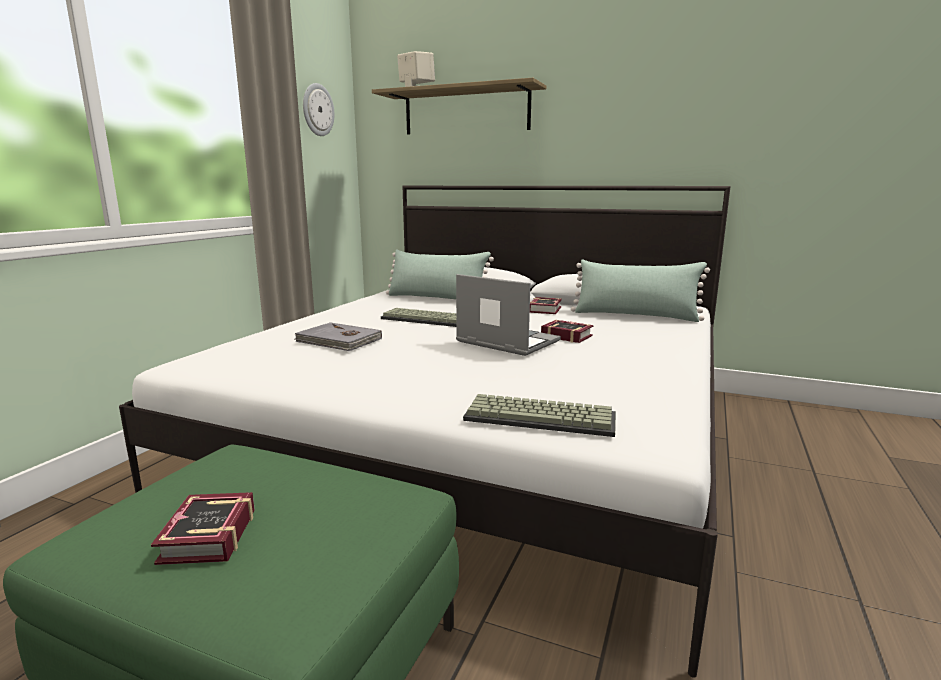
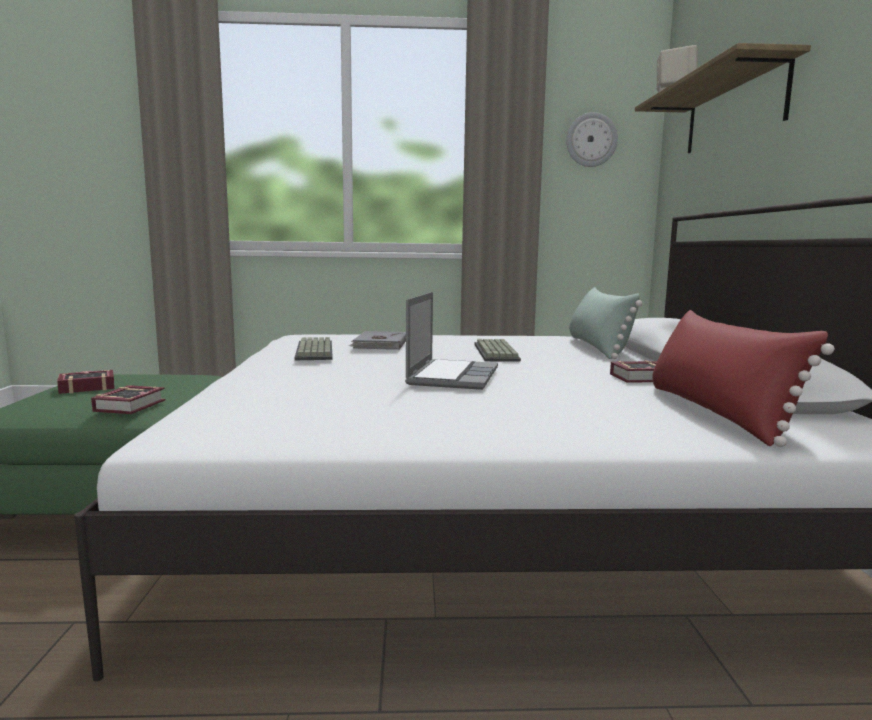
camera: 65 degrees right, 5 degrees down
keyboard [463,394,616,437] -> keyboard moved to [295,337,333,360]
book [541,320,593,343] -> book moved to [91,385,165,414]
green pillow [571,260,710,322] -> red pillow [652,310,835,447]

